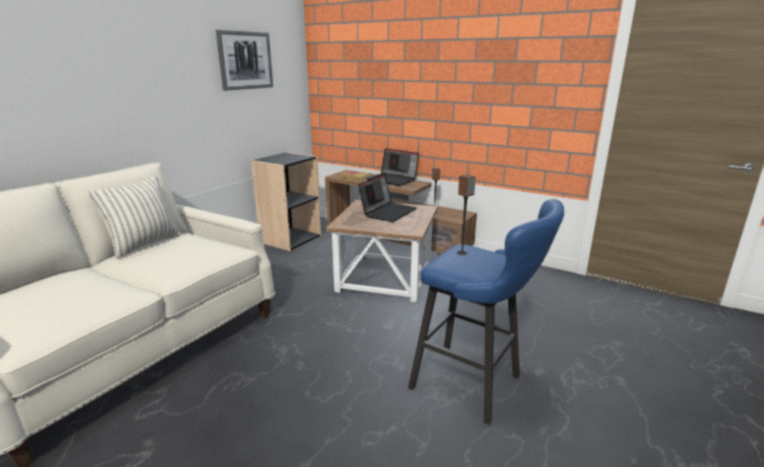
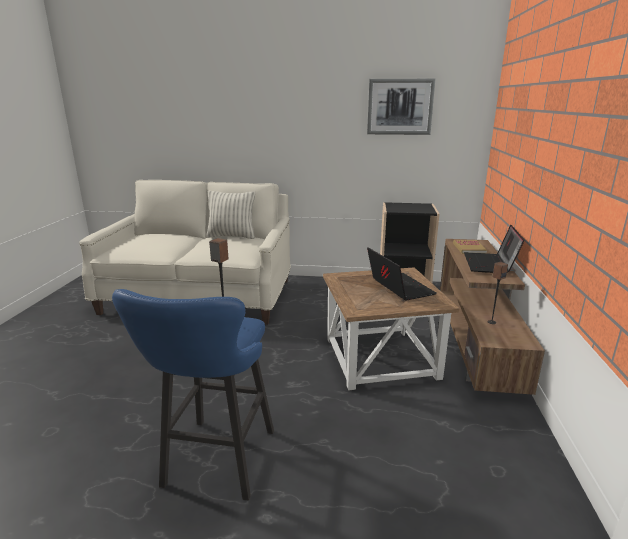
camera: 65 degrees right, 0 degrees up
laptop [358,174,417,222] -> laptop turned 120 degrees counterclockwise [367,247,436,301]

